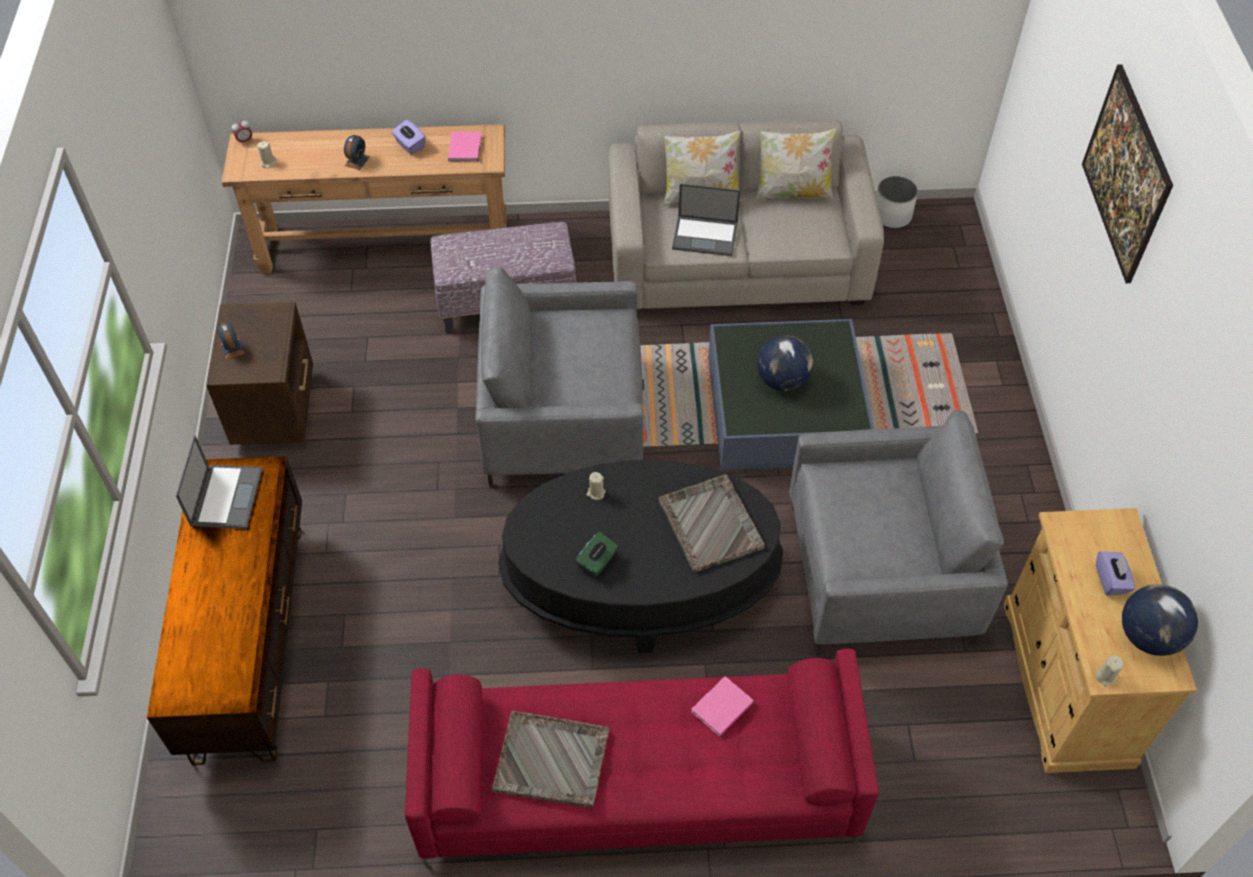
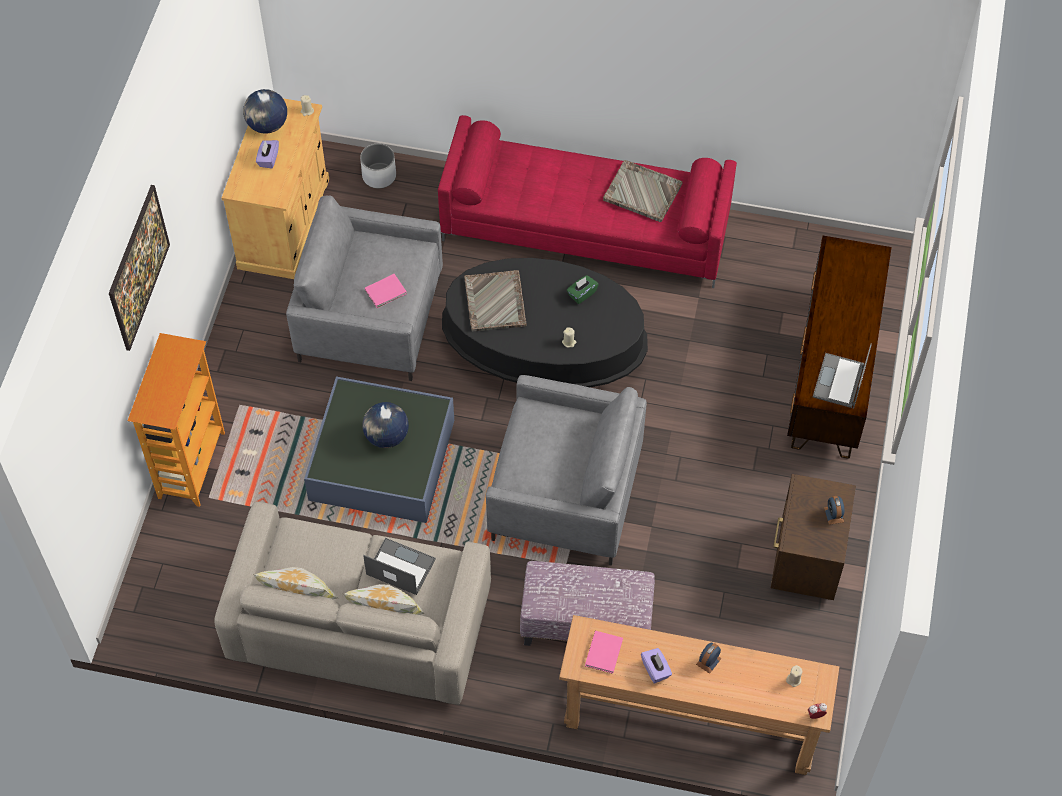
camera: 165 degrees left, 5 degrees up
pink book [691,676,754,737] -> pink book moved to [365,274,407,308]
white planter [876,176,918,228] -> white planter moved to [360,144,396,188]
none -> bookcase [127,333,225,507]

